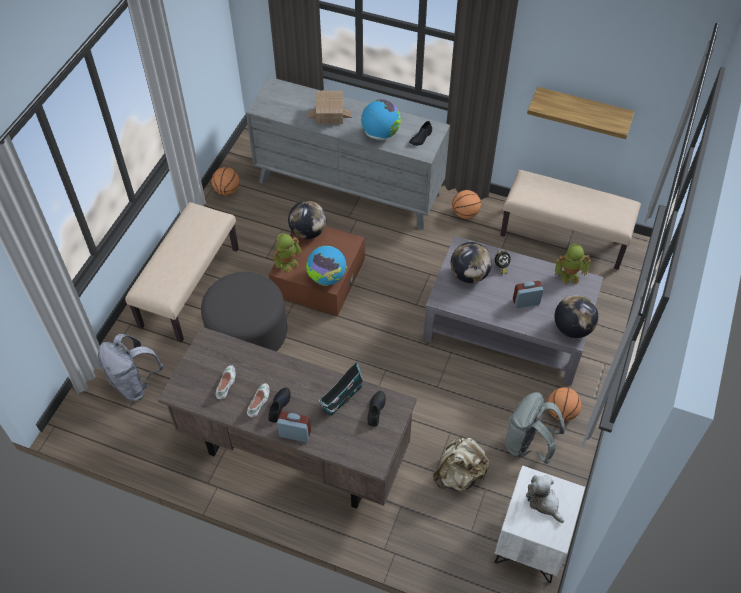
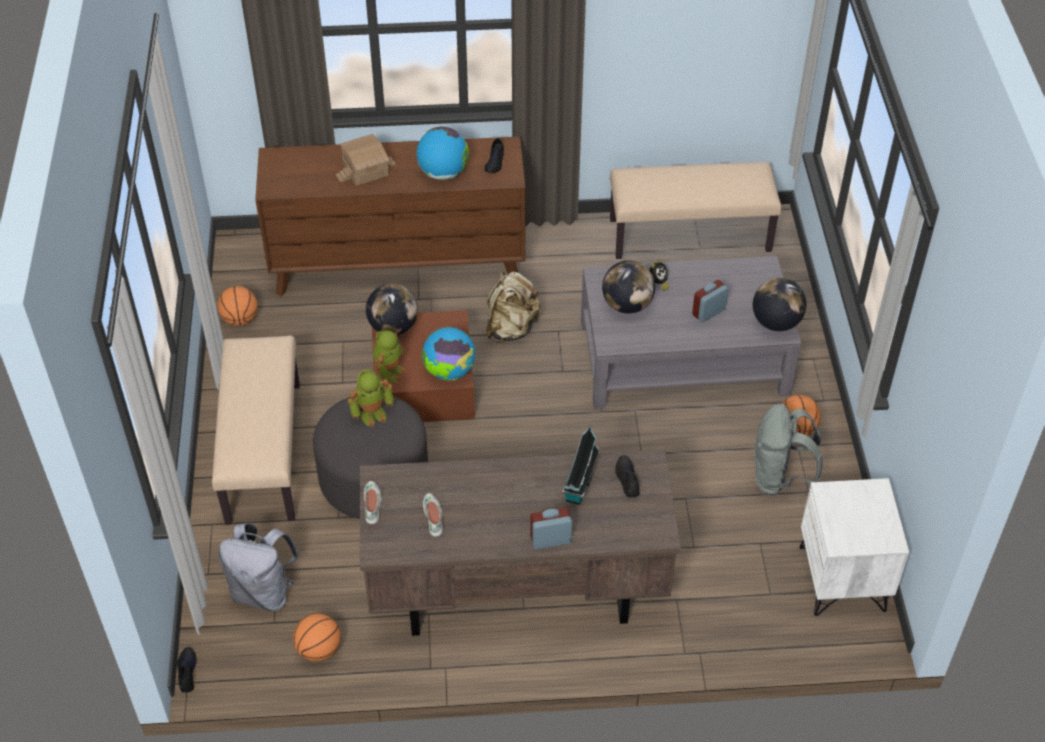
camera: 25 degrees left, 5 degrees down
grey dresser [246,77,450,230] -> brown dresser [255,137,525,297]
white shoe [247,383,269,417] -> white shoe moved to [364,481,382,524]
black shoe [268,387,291,423] -> black shoe moved to [177,647,197,693]
beige backpack [433,437,490,491] -> beige backpack moved to [486,272,541,343]
basketball [452,190,481,219] -> basketball moved to [293,613,341,662]
plush toy [526,475,564,523] -> none
shelf [527,87,635,139] -> none
toy robot [555,243,591,285] -> toy robot moved to [347,369,394,428]

